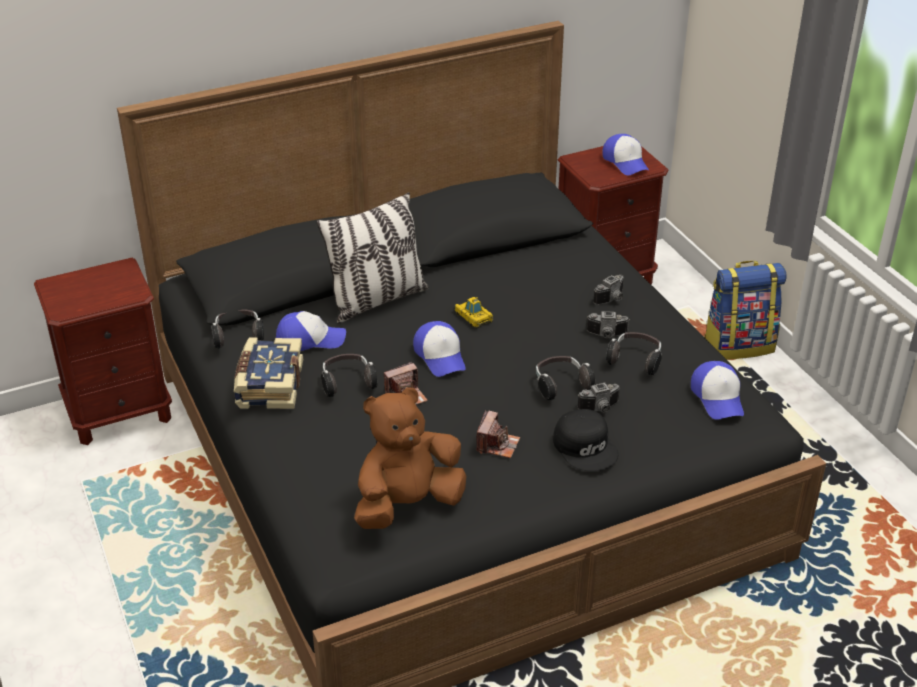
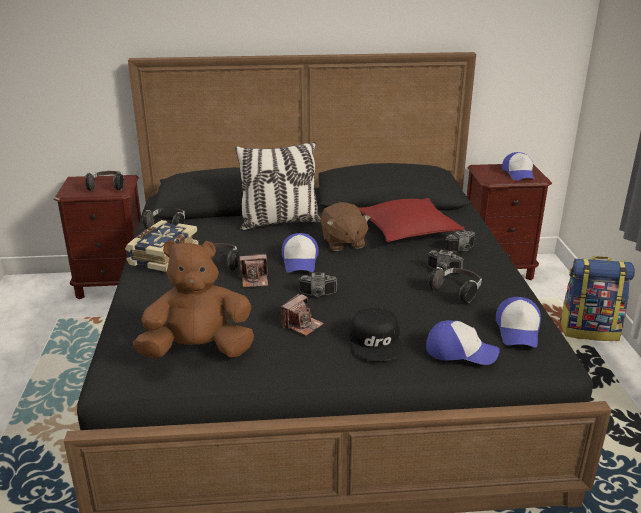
camera: 20 degrees right, 10 degrees down
cap [276,311,346,351] -> cap moved to [426,320,500,365]
toy car [455,297,493,328] -> brown plush toy [321,202,371,251]
headphones [536,356,595,400] -> headphones moved to [85,171,124,191]
camera [578,383,620,413] -> camera moved to [299,273,338,297]
none -> red pillow [358,198,465,242]

